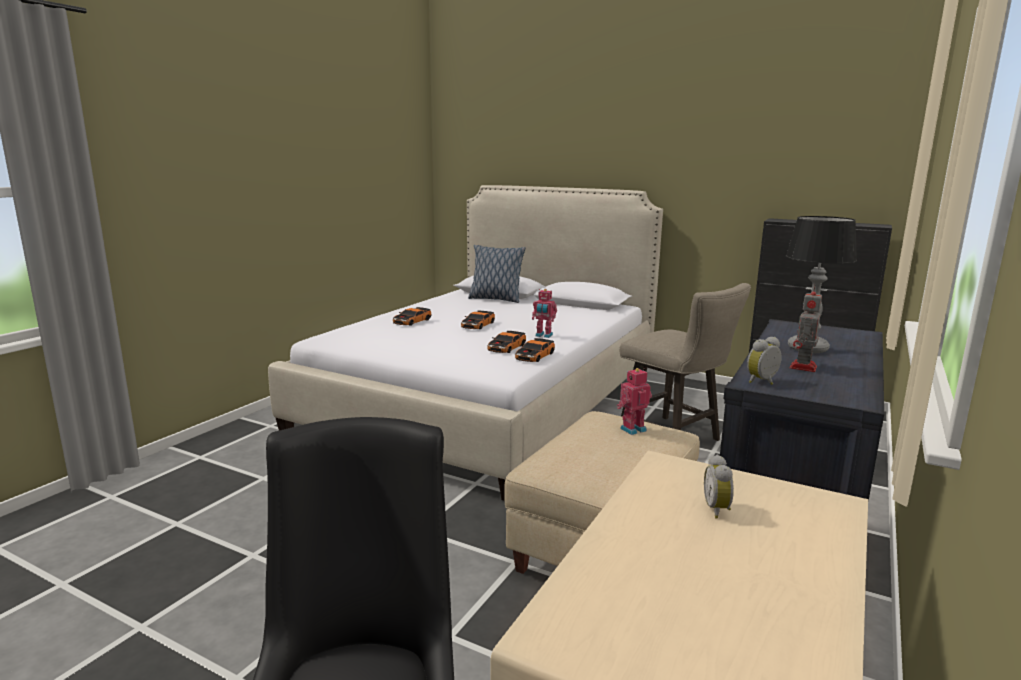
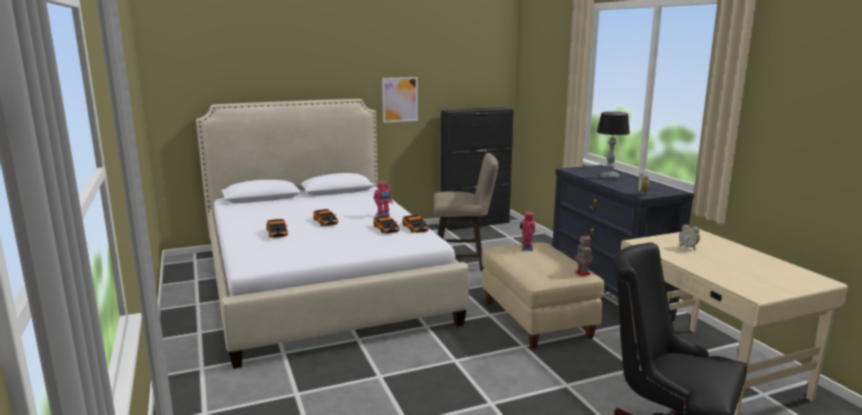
camera: 50 degrees left, 0 degrees up
pillow [468,245,525,303] -> none
toy robot [790,285,822,372] -> toy robot moved to [574,232,593,276]
none -> picture [382,77,418,123]

